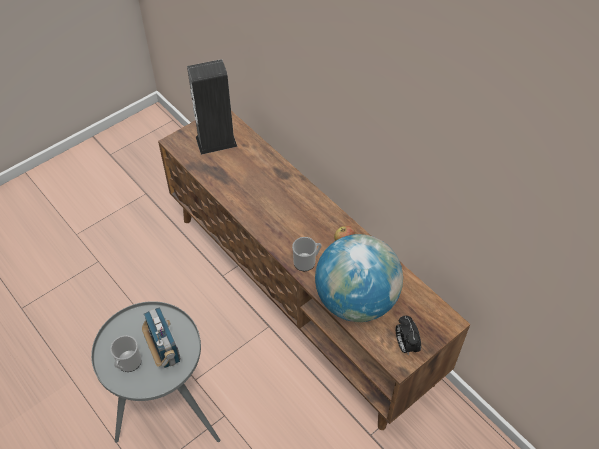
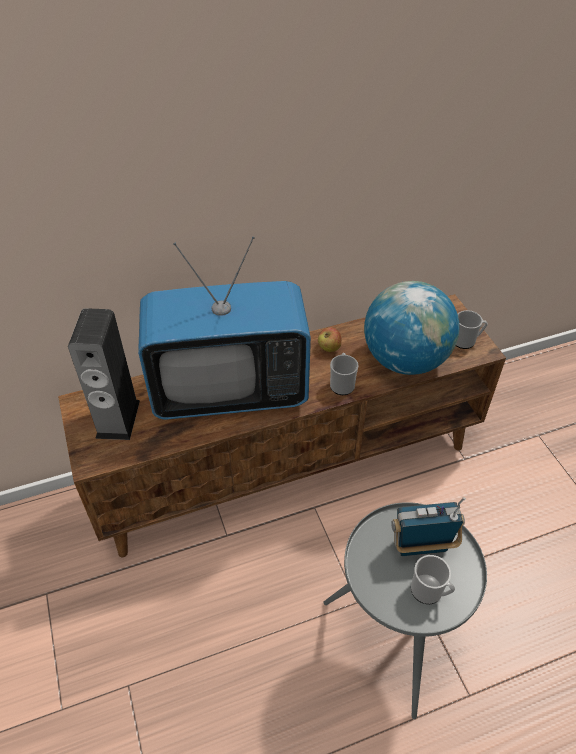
camera: 70 degrees left, 5 degrees down
alarm clock [396,316,421,356] -> mug [456,310,488,349]
none -> television [138,236,311,420]

